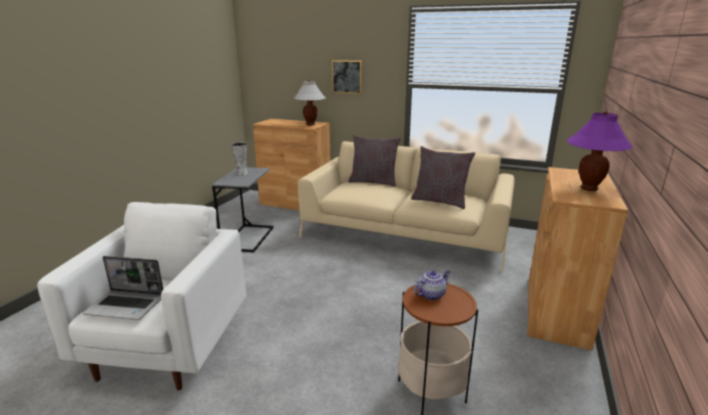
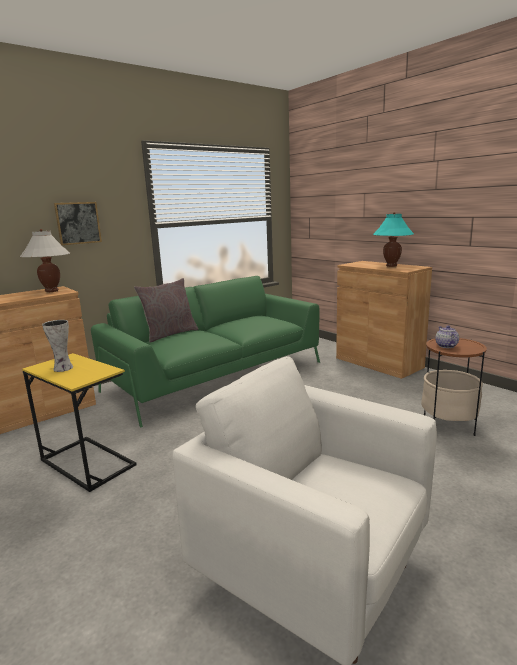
camera: 60 degrees left, 5 degrees down
laptop [82,256,163,320] -> none
grey side table [212,167,274,252] -> yellow side table [22,353,137,492]
beige sofa [298,141,515,273] -> green sofa [91,276,320,427]
grey pillow [411,146,475,209] -> none
purple table lamp [567,111,633,191] -> turquoise table lamp [373,212,414,267]

